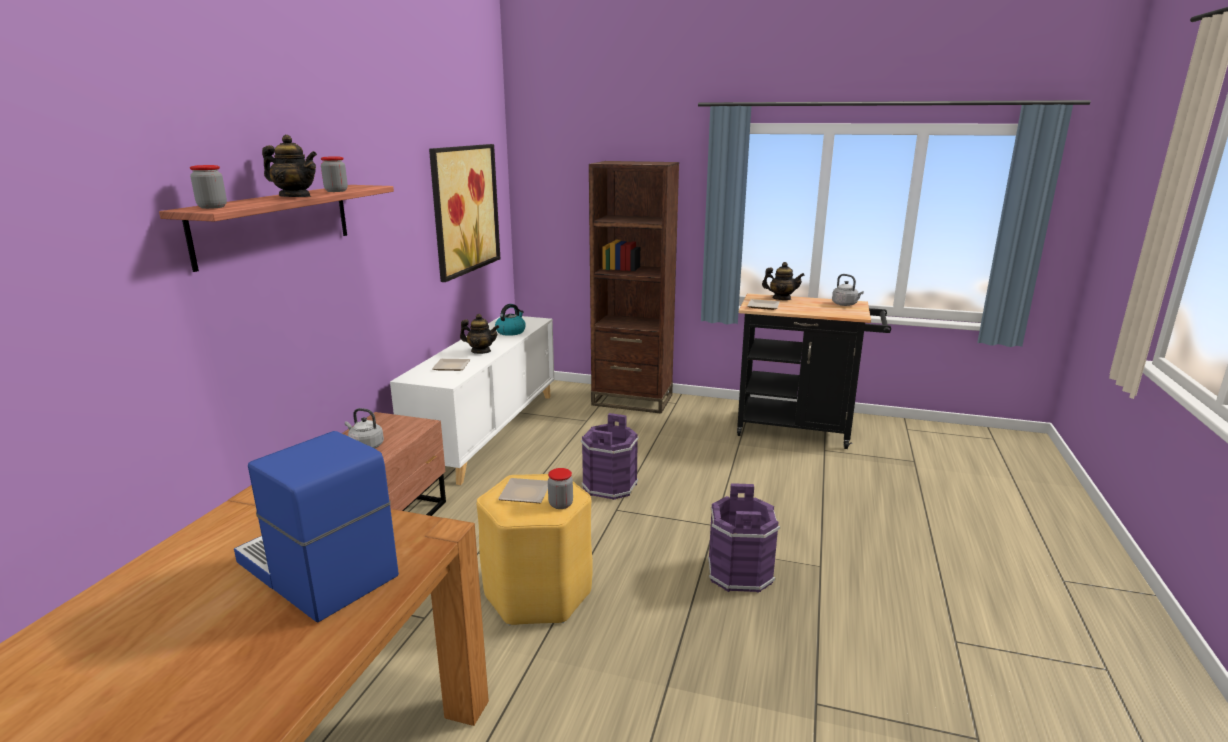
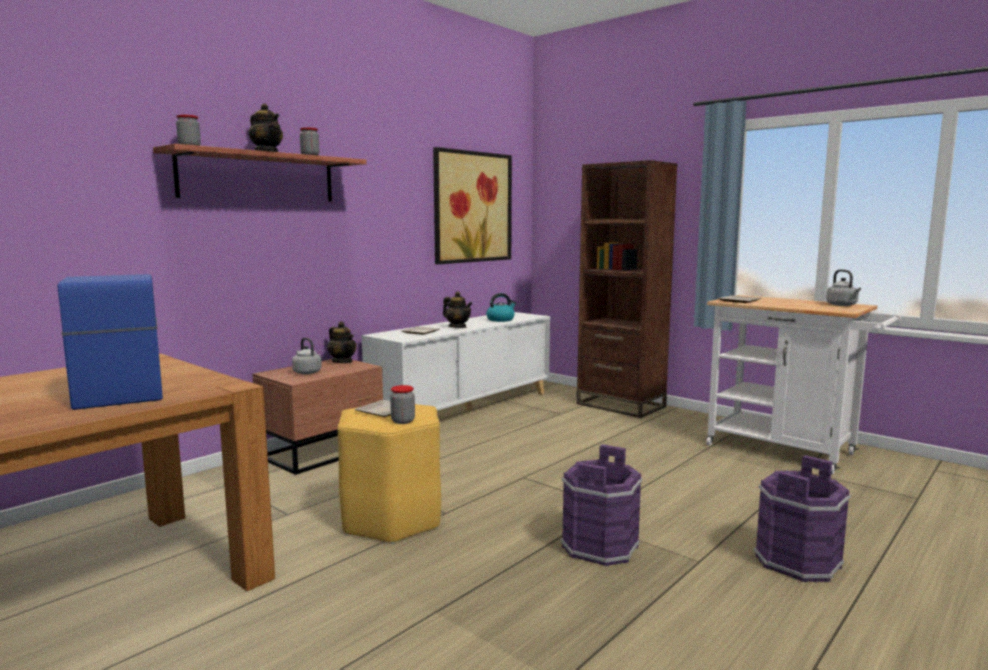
camera: 25 degrees right, 10 degrees down
purple bucket [581,413,639,500] -> purple bucket moved to [754,455,850,582]
black cart [737,293,891,449] -> white cart [706,295,901,474]
teapot [762,262,805,300] -> teapot moved to [327,321,357,363]

